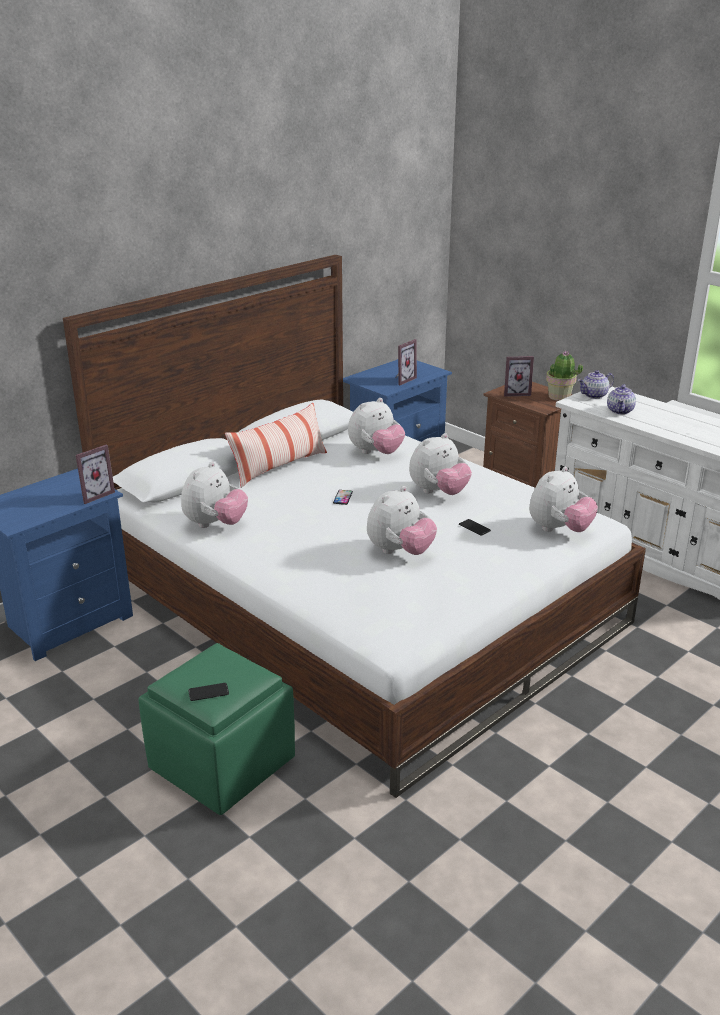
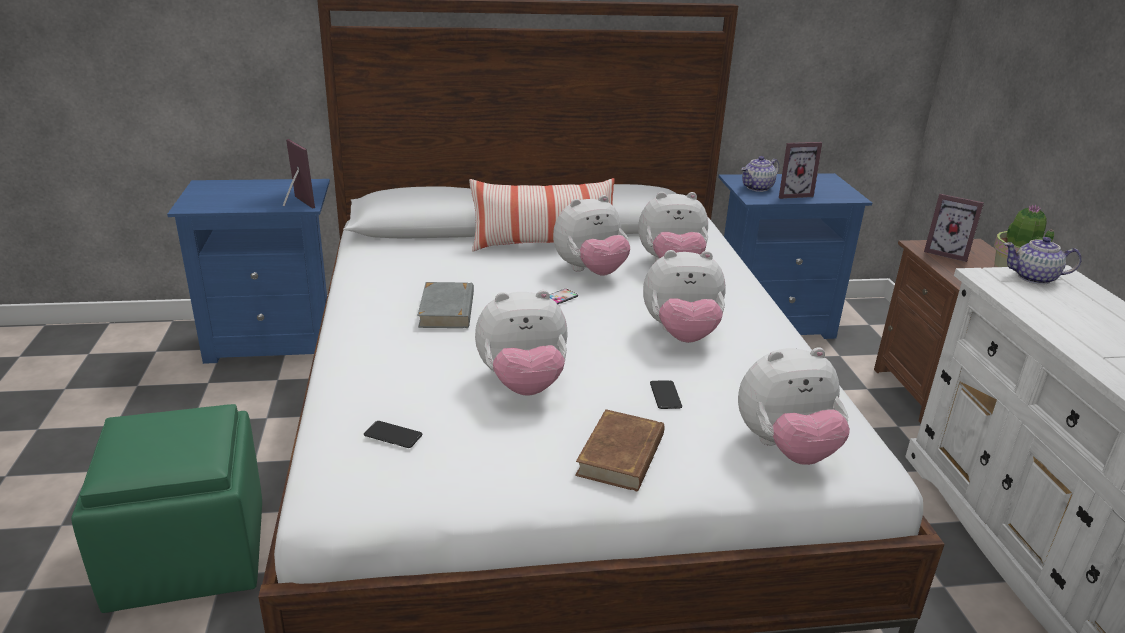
camera: 35 degrees right, 0 degrees up
picture frame [76,444,115,504] -> picture frame turned 120 degrees counterclockwise [283,139,315,208]
plush toy [181,462,248,528] -> plush toy moved to [553,195,630,276]
phone [188,683,229,701] -> phone moved to [364,421,423,448]
teapot [607,384,636,415] -> teapot moved to [741,156,779,192]
none -> grey book [417,282,474,328]
none -> brown book [575,409,664,491]

